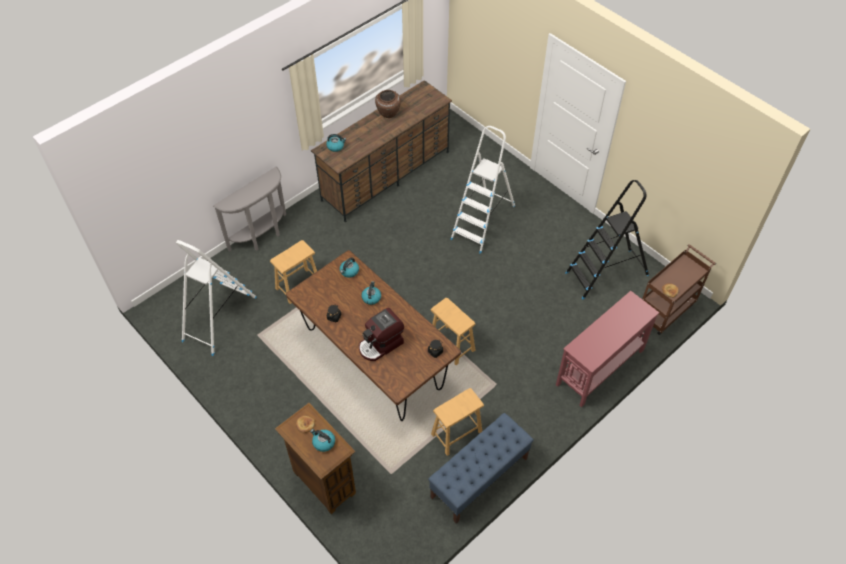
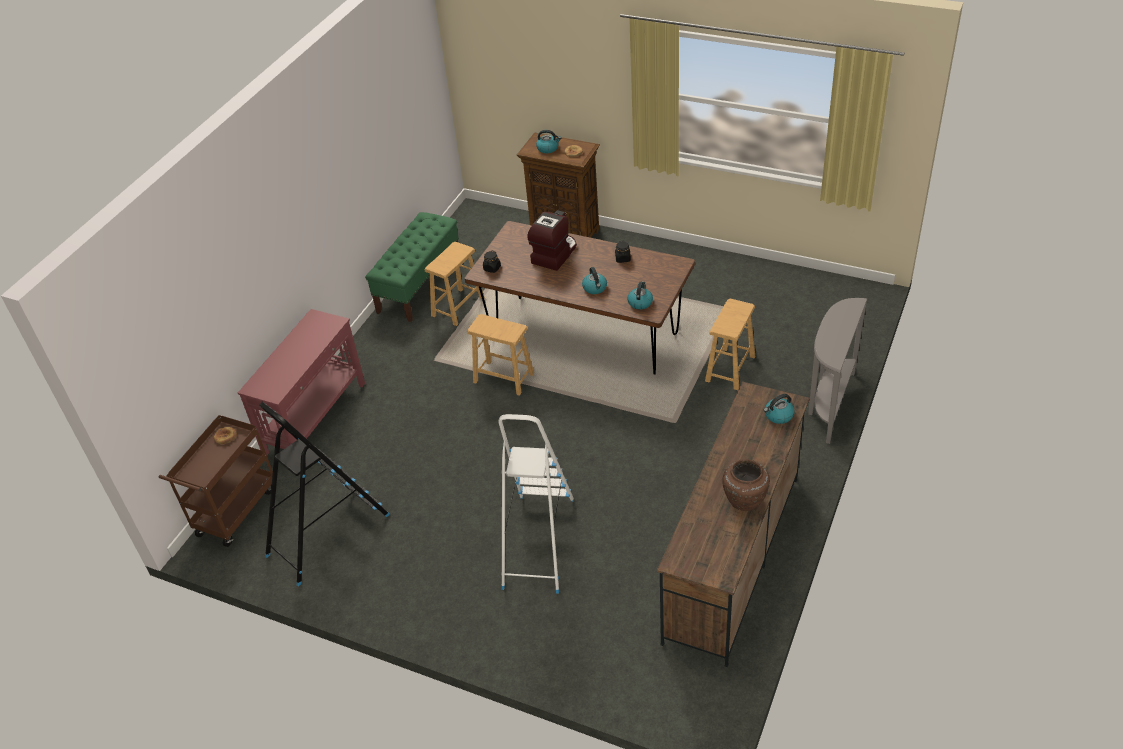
camera: 160 degrees right, 10 degrees down
white step ladder [176,240,257,356] -> none
blue bench [428,413,534,524] -> green bench [365,212,459,322]

